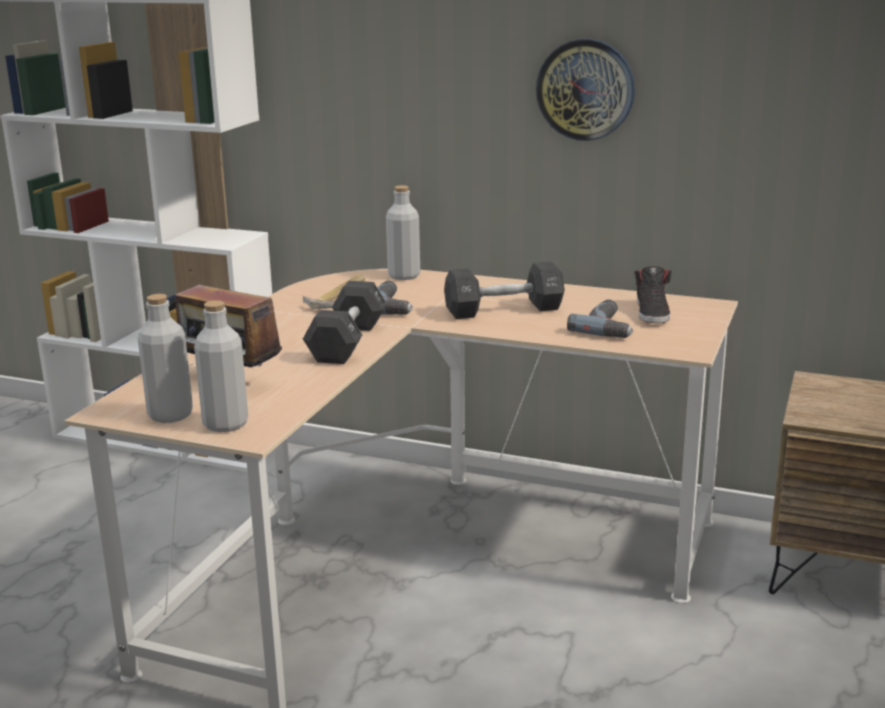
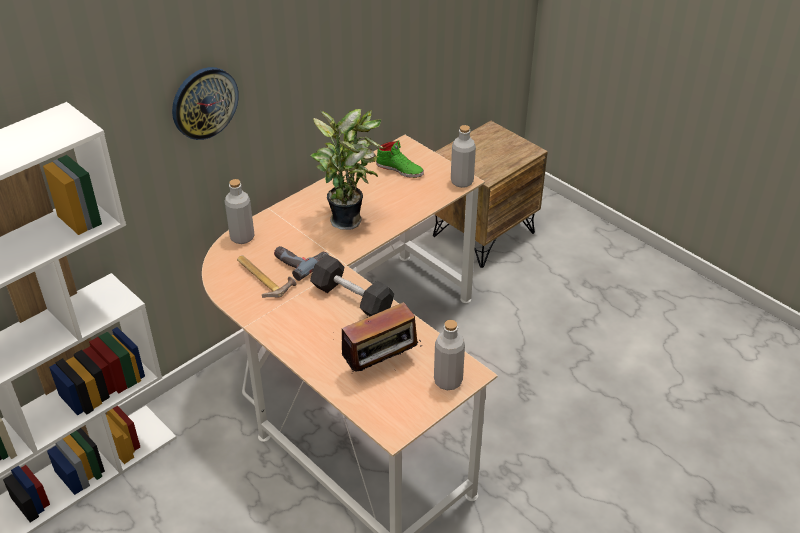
camera: 65 degrees left, 20 degrees up
grey bottle [138,294,193,423] -> grey bottle moved to [451,125,476,188]
black dumbbell [444,261,565,319] -> potted plant [311,109,386,230]
wall clock [536,39,635,141] -> wall clock moved to [172,67,239,140]
power drill [567,299,633,338] -> none
black shoe [634,266,672,323] -> green shoe [376,140,424,178]

